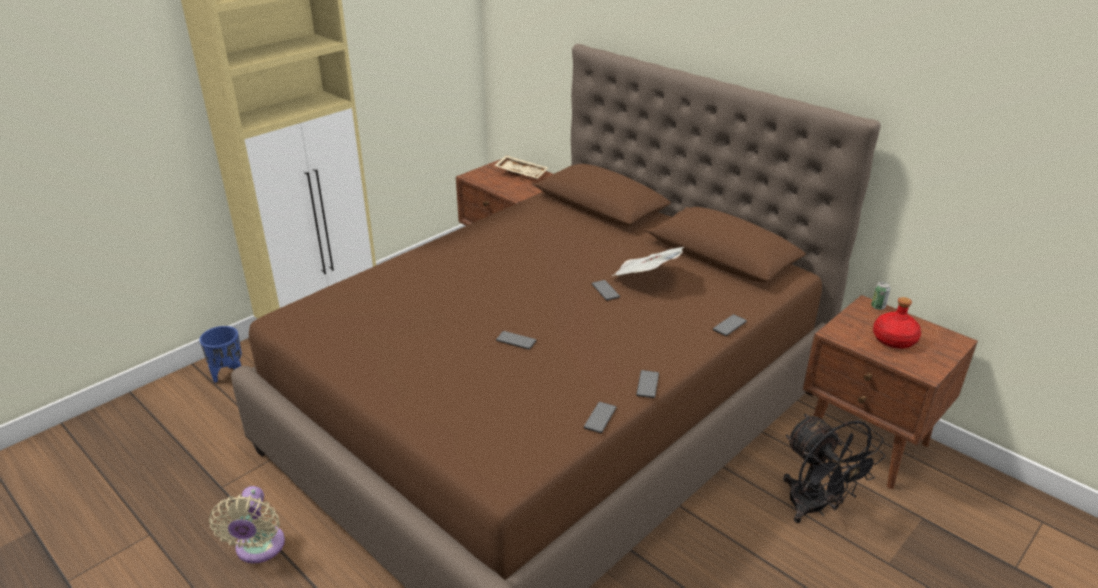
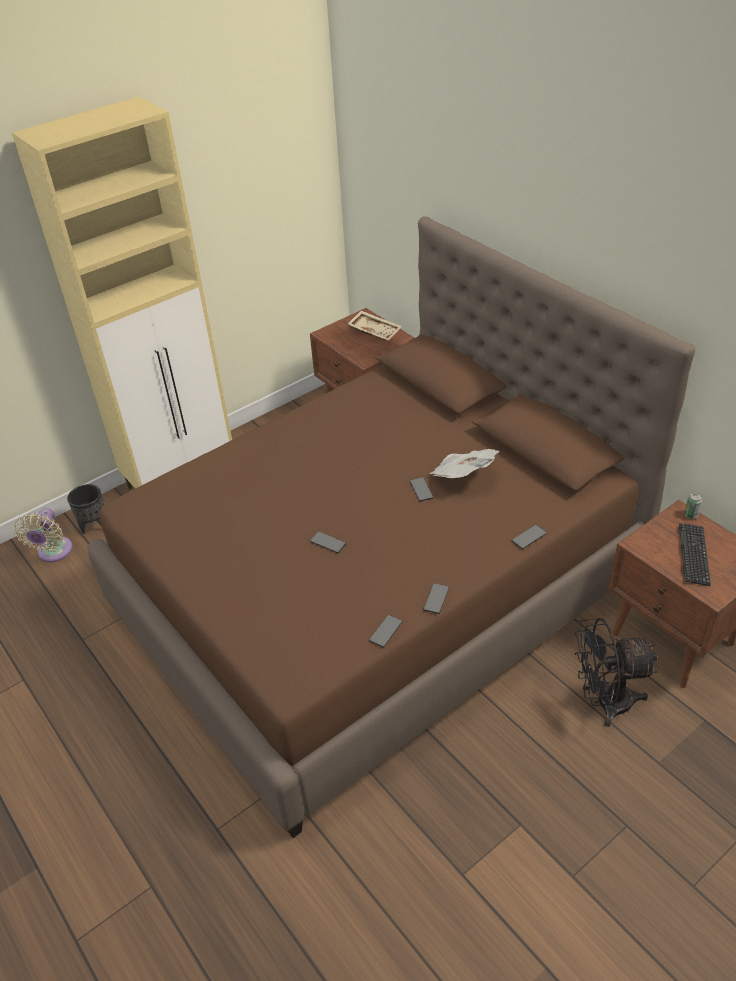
camera: 10 degrees right, 10 degrees up
blue planter [200,326,242,383] -> black planter [67,484,104,534]
beige fan [209,486,285,563] -> beige fan moved to [14,508,73,562]
black fan [783,414,885,523] -> black fan turned 105 degrees clockwise [575,618,658,727]
red bottle [873,297,921,349] -> keyboard [679,523,711,586]

